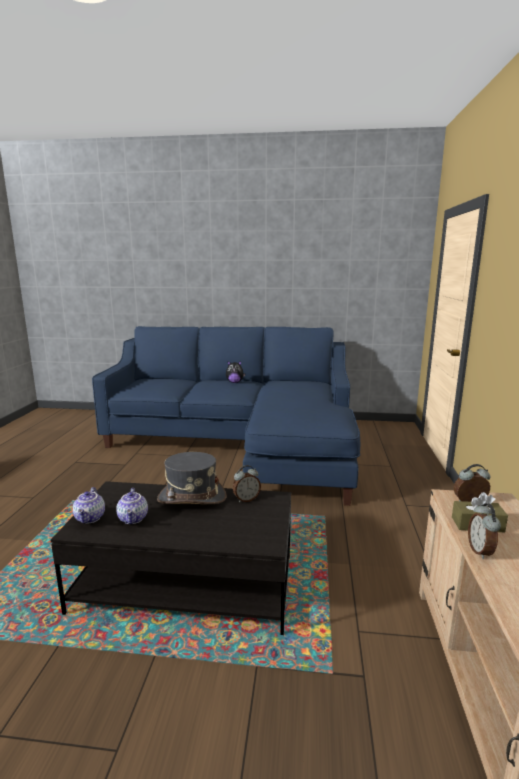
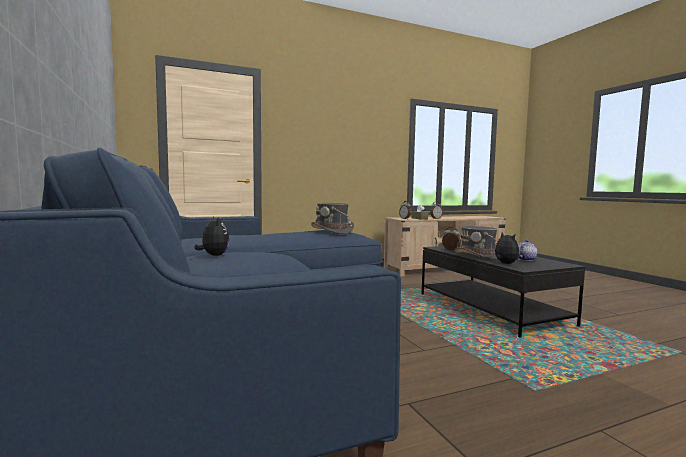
camera: 120 degrees left, 10 degrees down
teapot [73,487,105,524] -> none
none -> grey hat [311,203,354,234]
none -> plush toy [491,232,519,264]

